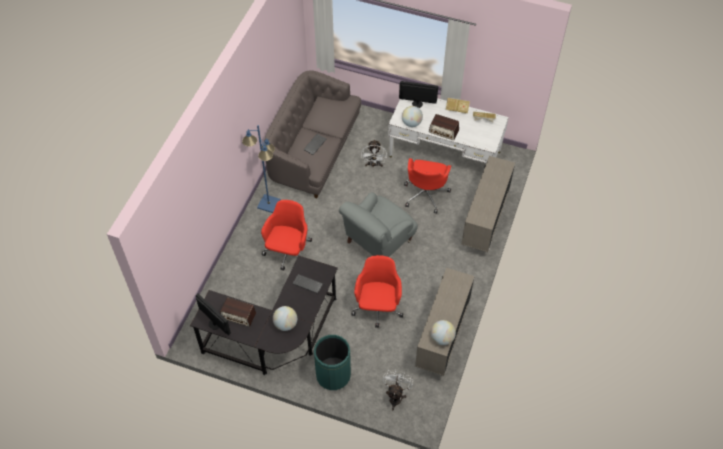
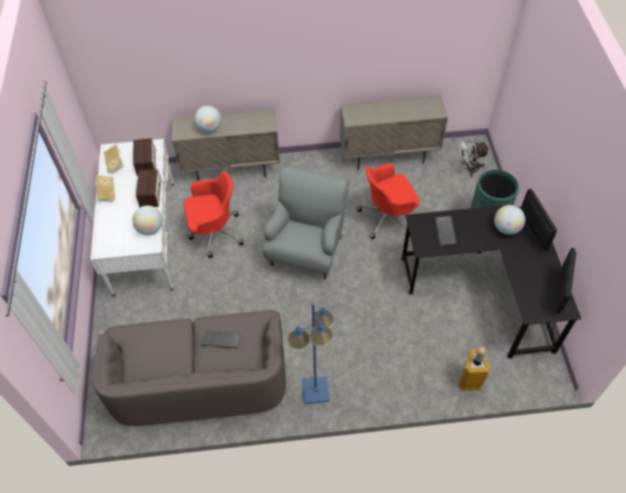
camera: 115 degrees left, 0 degrees up
radio [220,298,256,327] -> radio moved to [133,138,156,176]
red office chair [261,200,312,270] -> none
grey armchair [339,192,418,257] -> grey armchair turned 90 degrees counterclockwise [263,166,349,279]
white fan [361,139,387,167] -> none
monitor [399,81,438,108] -> monitor moved to [521,189,557,251]
globe [431,320,456,345] -> globe moved to [195,106,222,133]
none -> trash can [458,346,491,391]

